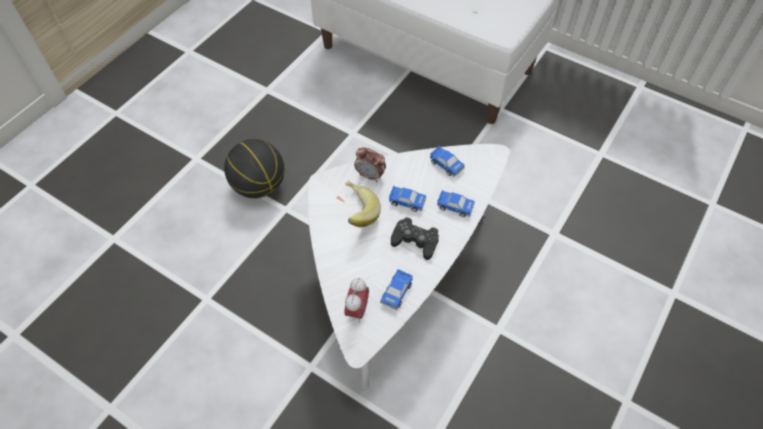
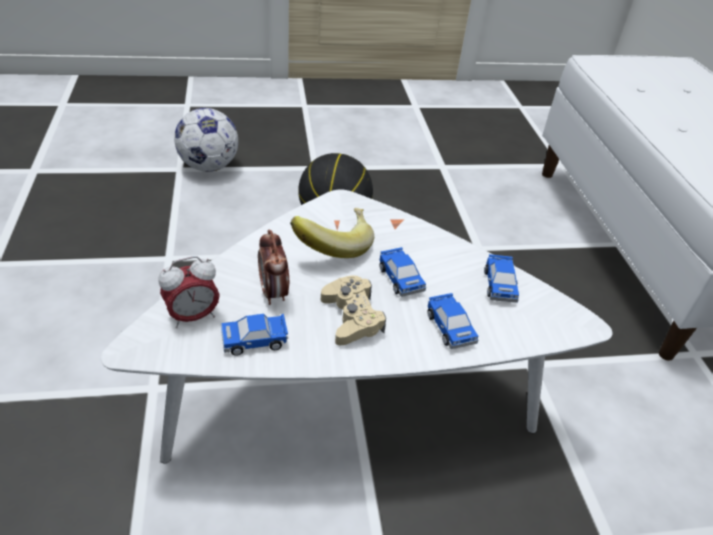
camera: 45 degrees right, 15 degrees down
alarm clock [354,147,386,182] -> alarm clock moved to [258,230,289,305]
black game controller [391,217,439,260] -> beige game controller [321,275,386,346]
none -> football [174,108,238,172]

